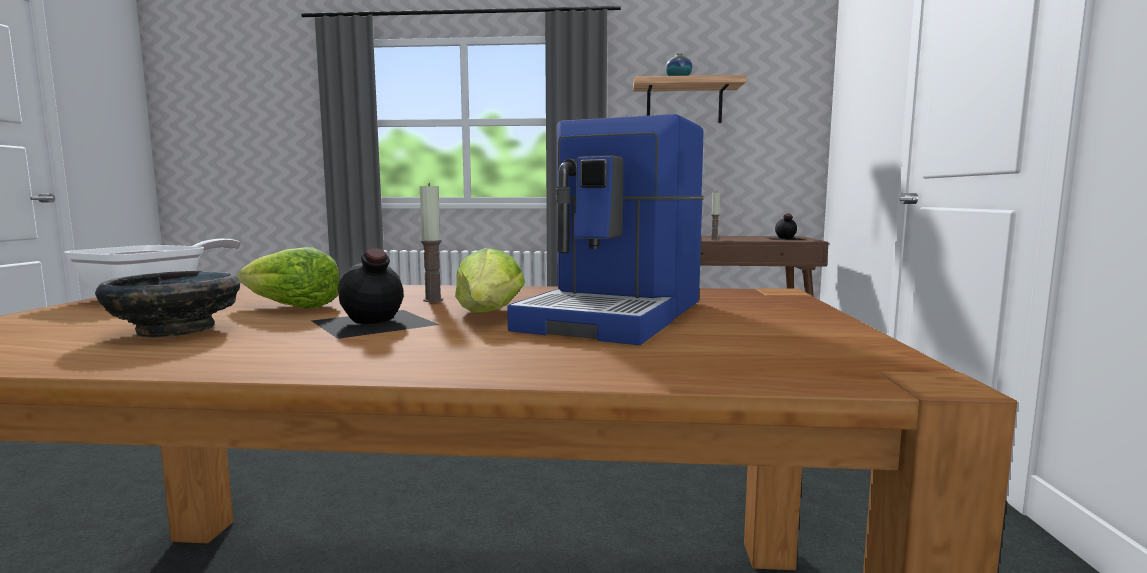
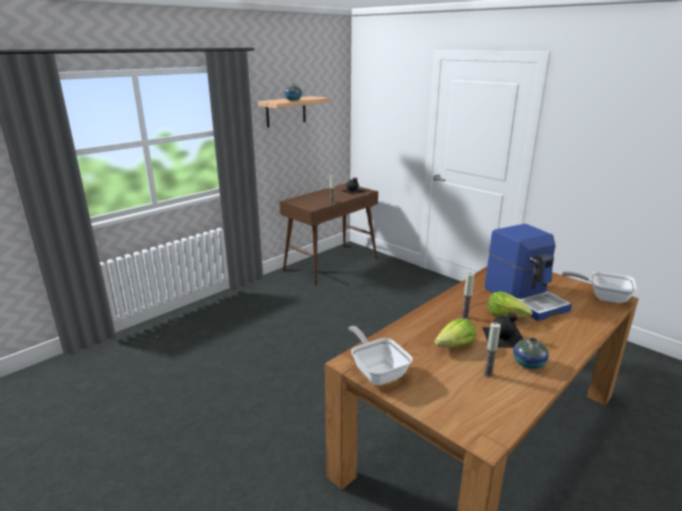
camera: 50 degrees left, 15 degrees up
black bowl [95,271,240,338] -> candle [483,322,501,377]
none -> vase [513,338,549,369]
none -> frying pan [562,271,637,303]

